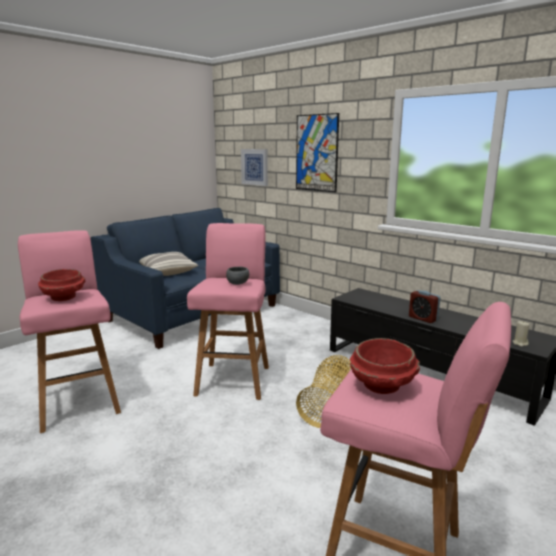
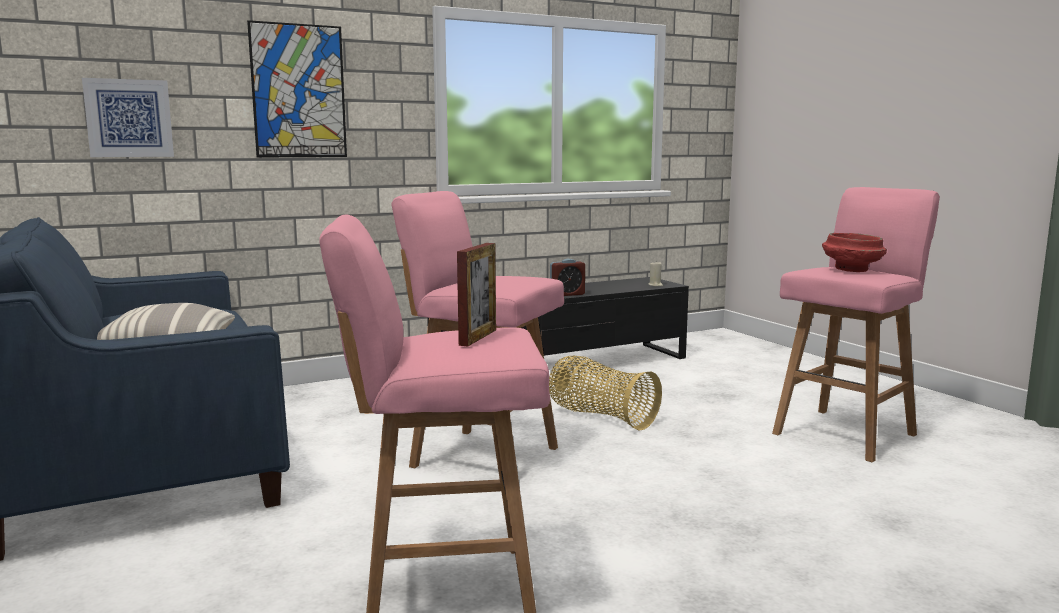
camera: 70 degrees left, 5 degrees down
red bowl [38,269,85,301] -> picture frame [457,243,496,346]
grey bowl [226,267,249,285] -> none

